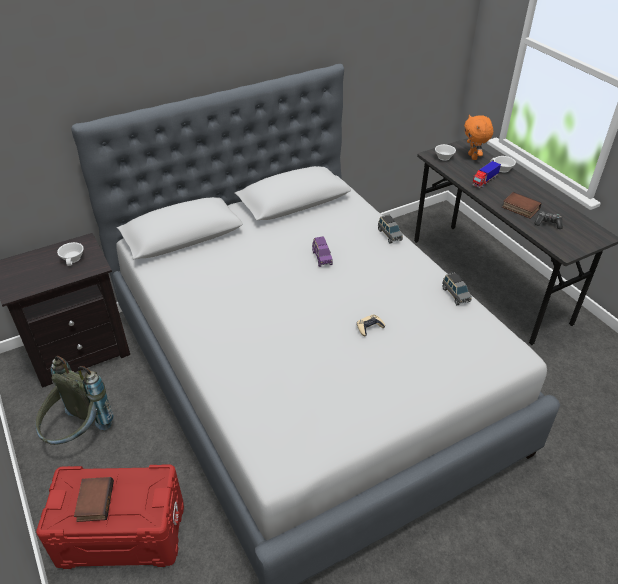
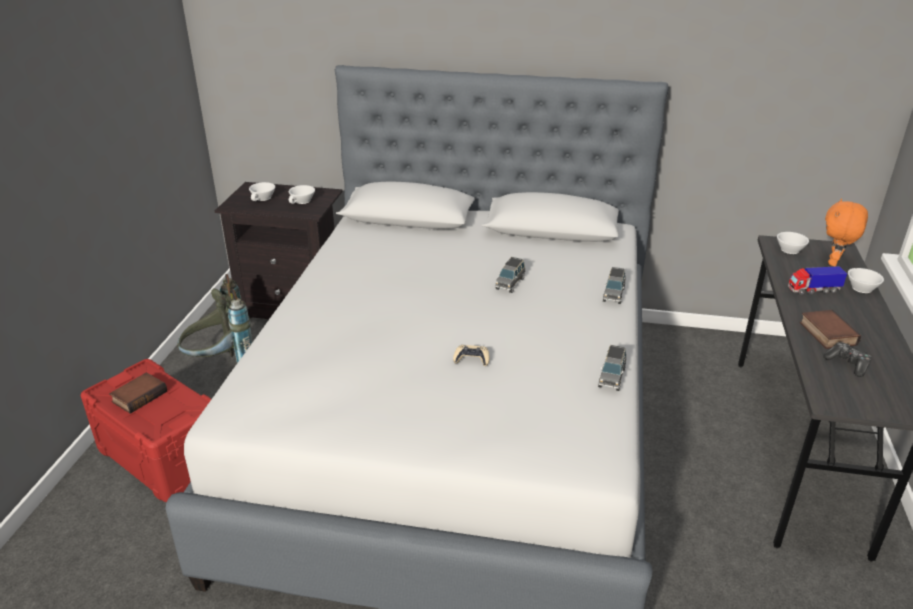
camera: 40 degrees right, 10 degrees down
purple toy car [312,236,333,267] -> grey toy car [495,257,525,293]
none -> white cup [249,182,275,201]

